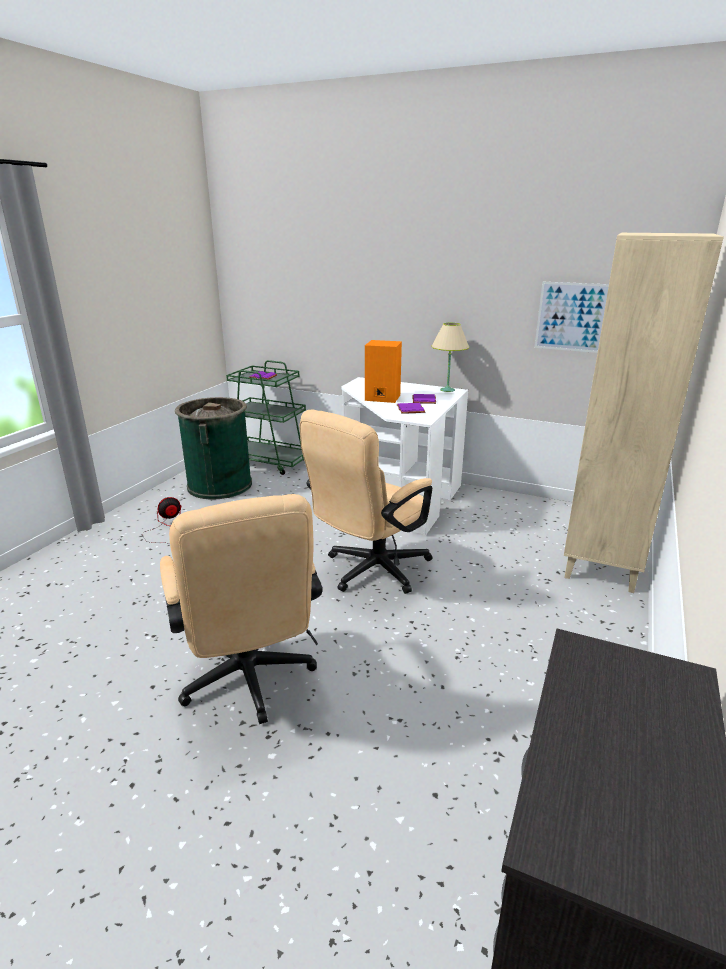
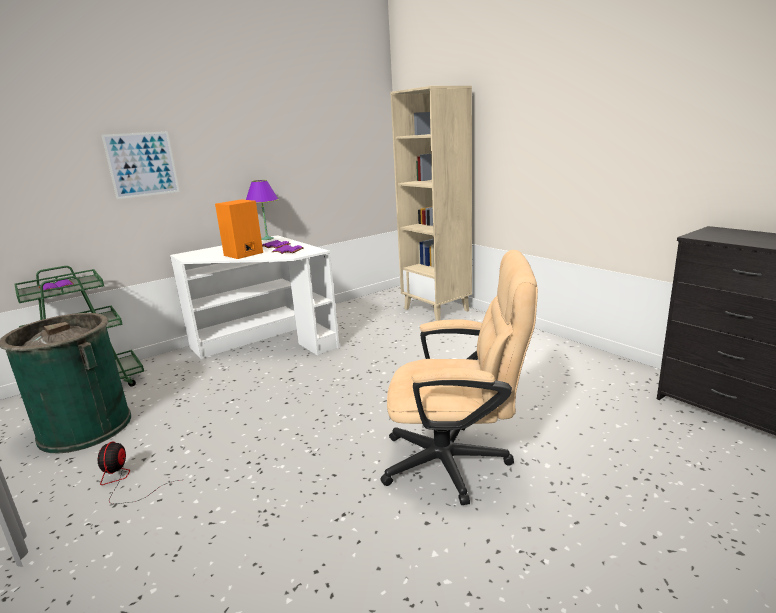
camera: 60 degrees left, 5 degrees down
beige office chair [299,410,433,594] -> none
beige table lamp [431,323,469,392] -> purple table lamp [246,180,278,240]
picture [534,282,609,353] -> picture moved to [102,131,180,199]

